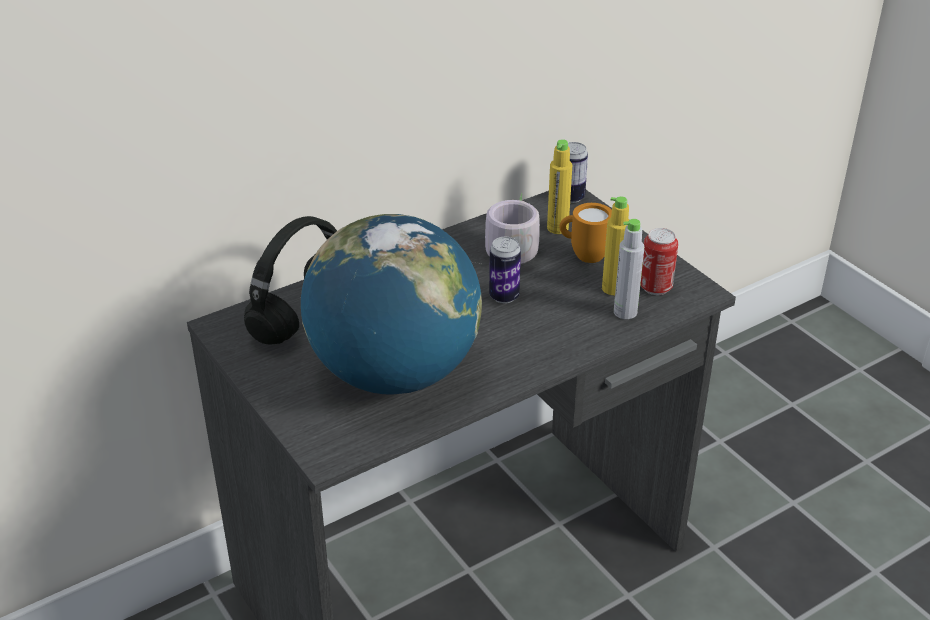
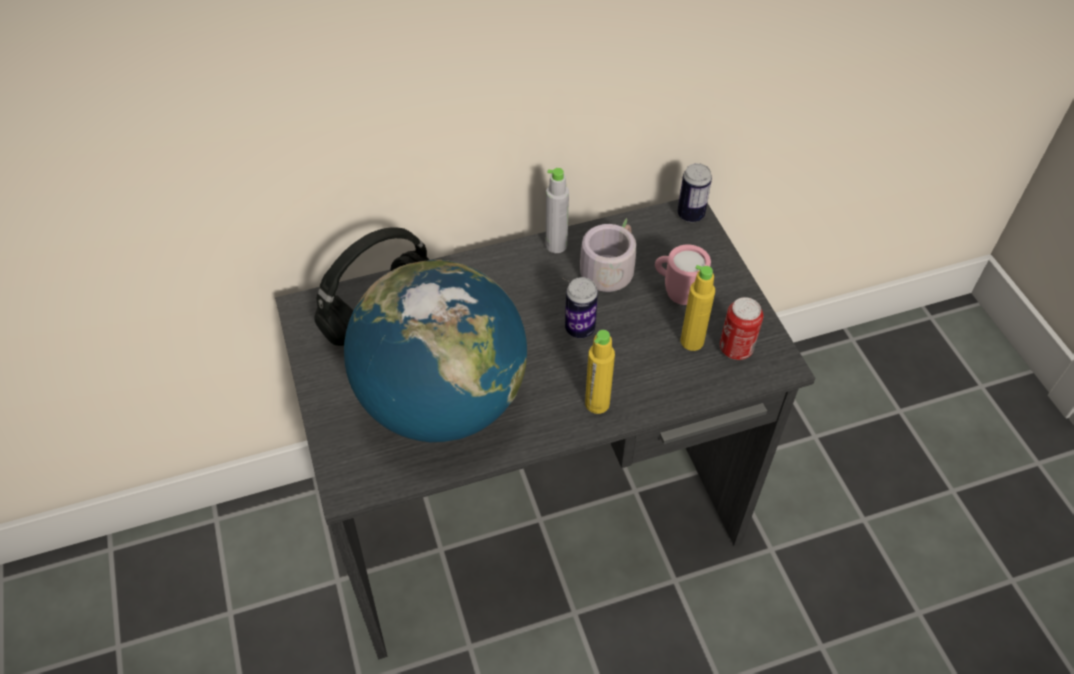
camera: 15 degrees right, 15 degrees up
yellow bottle [547,139,572,234] -> yellow bottle moved to [585,330,615,414]
orange mug [559,203,612,263] -> pink mug [655,244,711,305]
grey bottle [614,219,644,319] -> grey bottle moved to [546,168,569,253]

